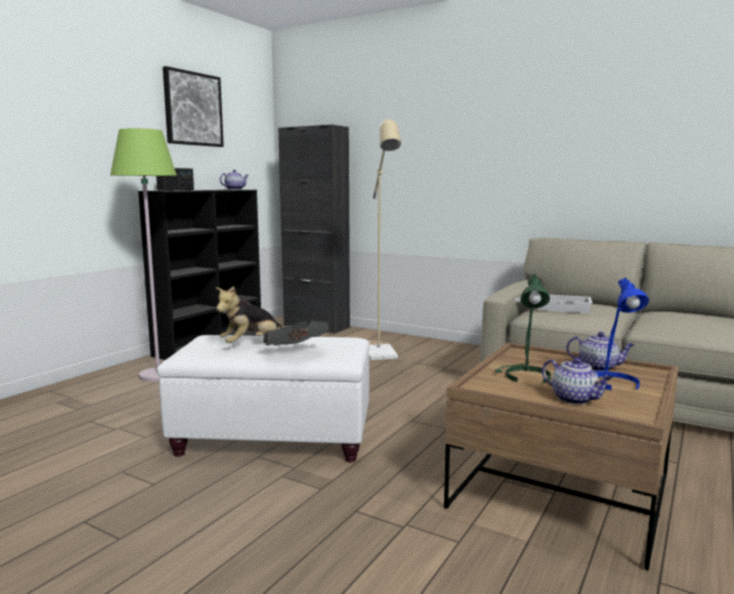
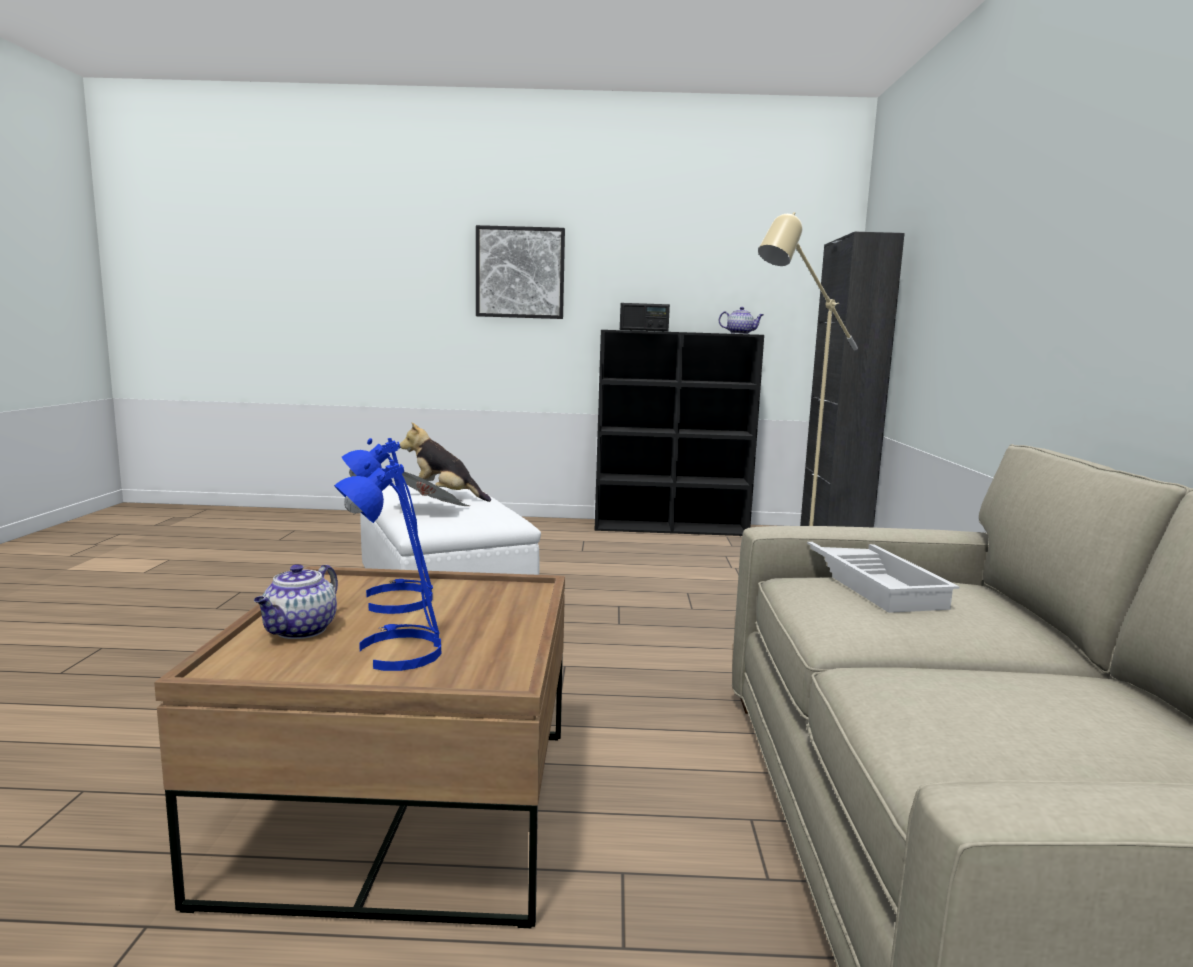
camera: 60 degrees right, 0 degrees up
green floor lamp [110,128,177,382] -> none
picture [163,66,224,147] -> picture moved to [476,225,565,319]
green table lamp [495,274,551,384] -> blue table lamp [342,438,433,614]
teapot [566,332,634,372] -> none

